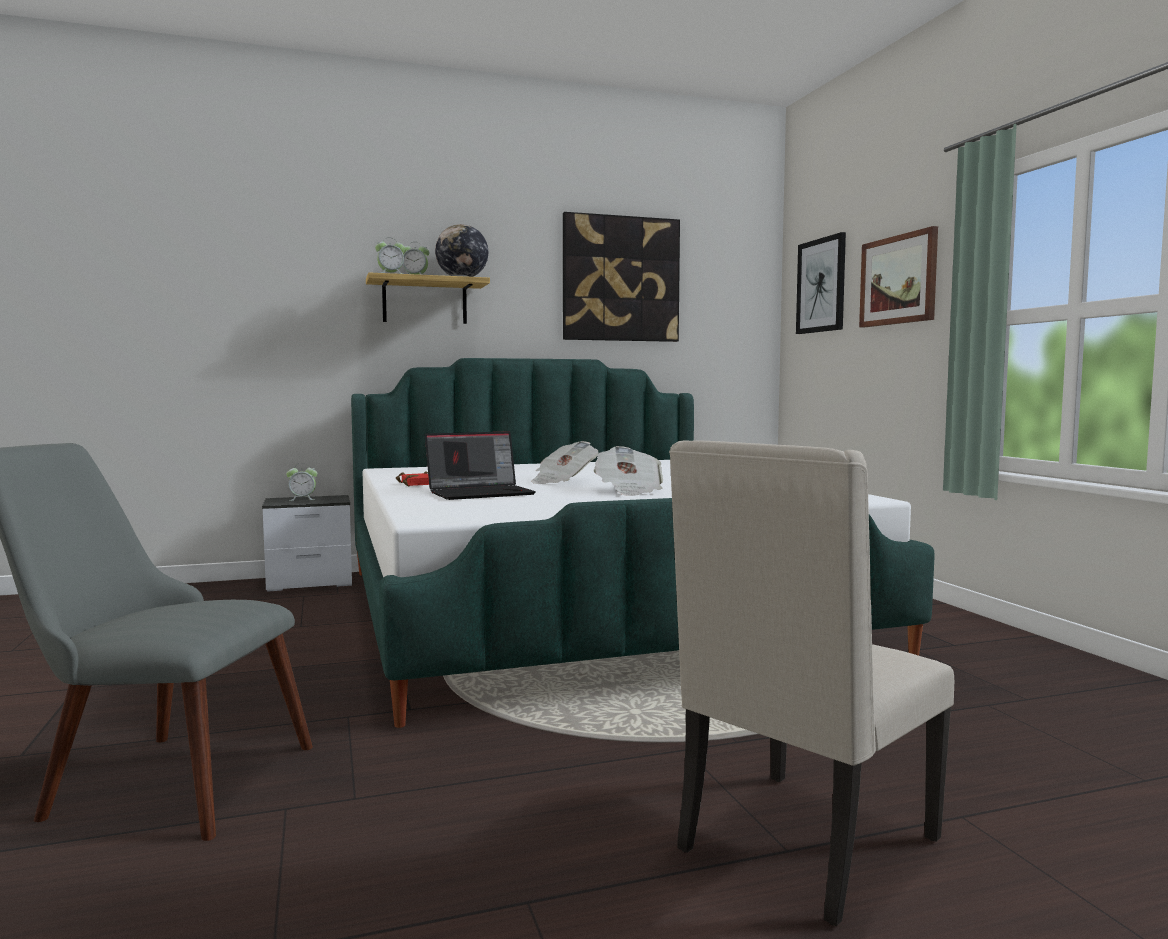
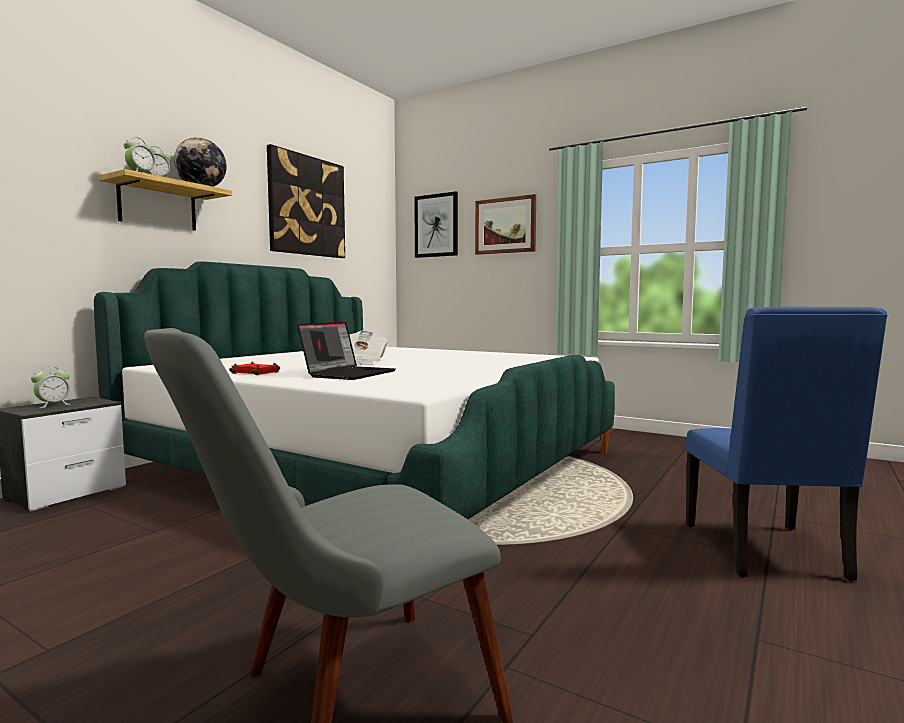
camera: 40 degrees left, 0 degrees up
newspaper [594,446,663,496] -> none
beige chair [669,440,954,926] -> blue chair [686,307,888,581]

